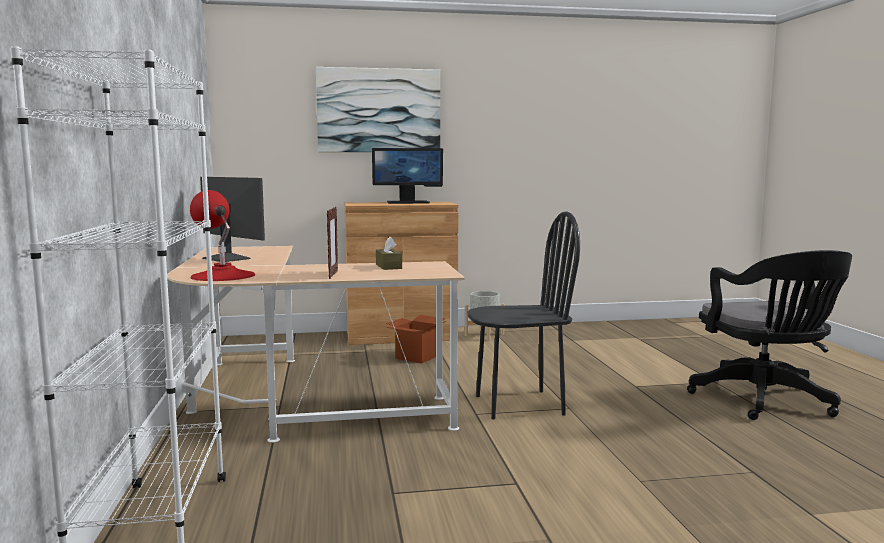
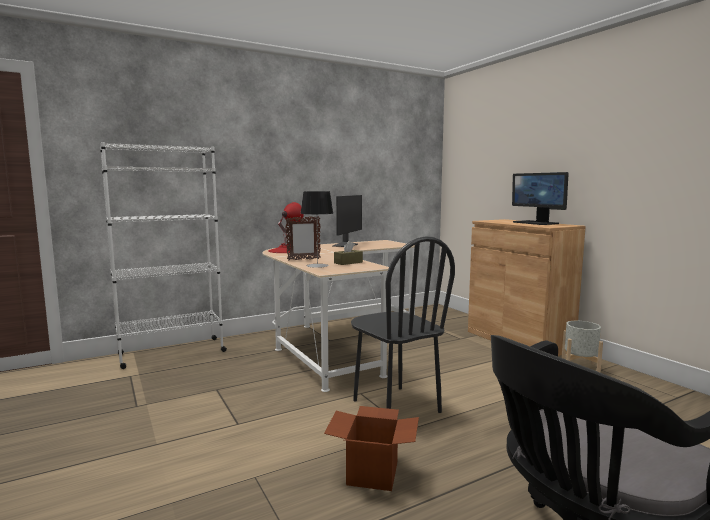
camera: 70 degrees right, 0 degrees up
picture [316,67,440,152] -> none
cardboard box [386,315,446,363] -> cardboard box moved to [324,406,419,491]
none -> table lamp [300,191,333,268]

